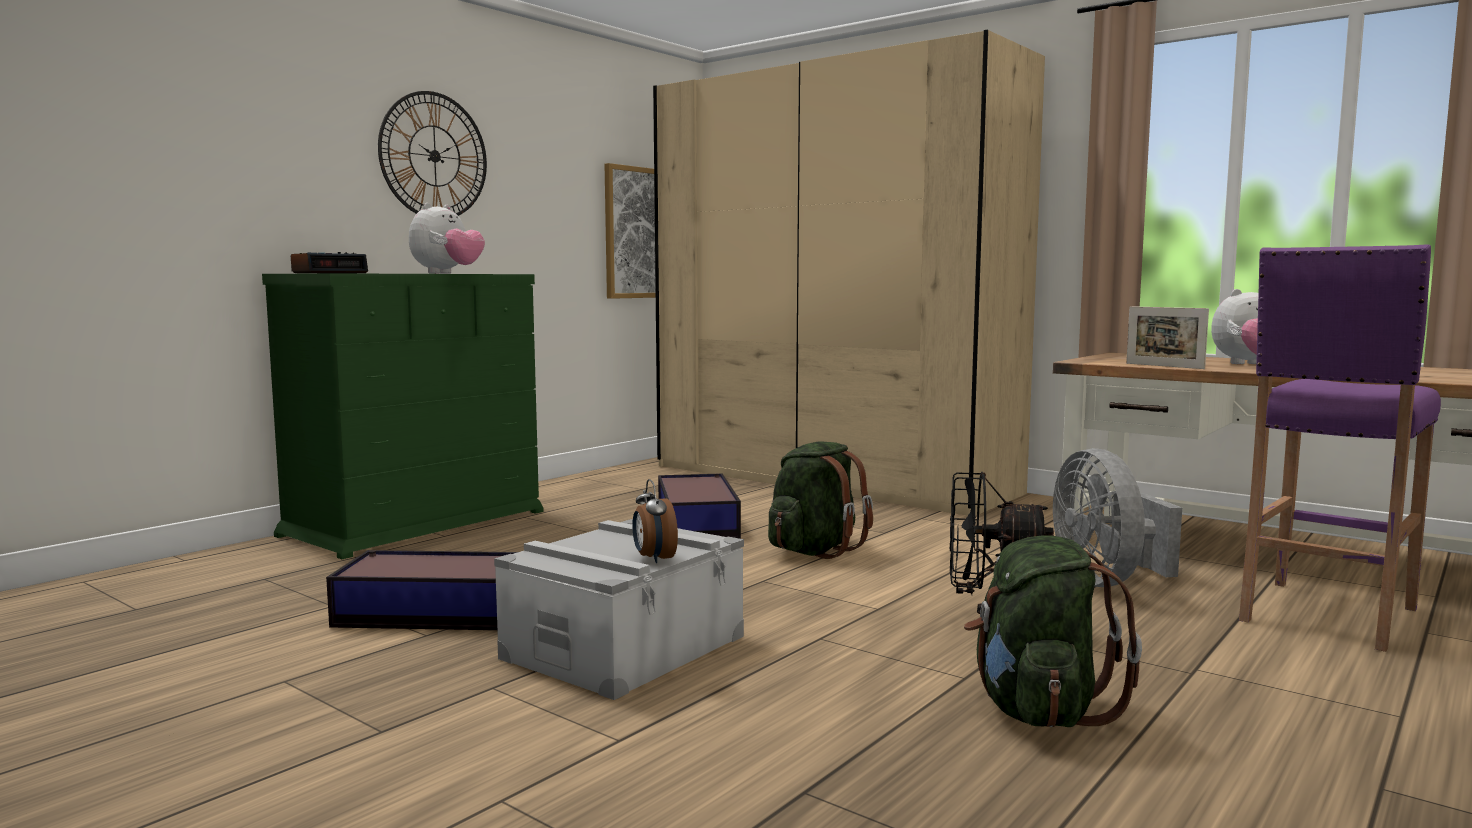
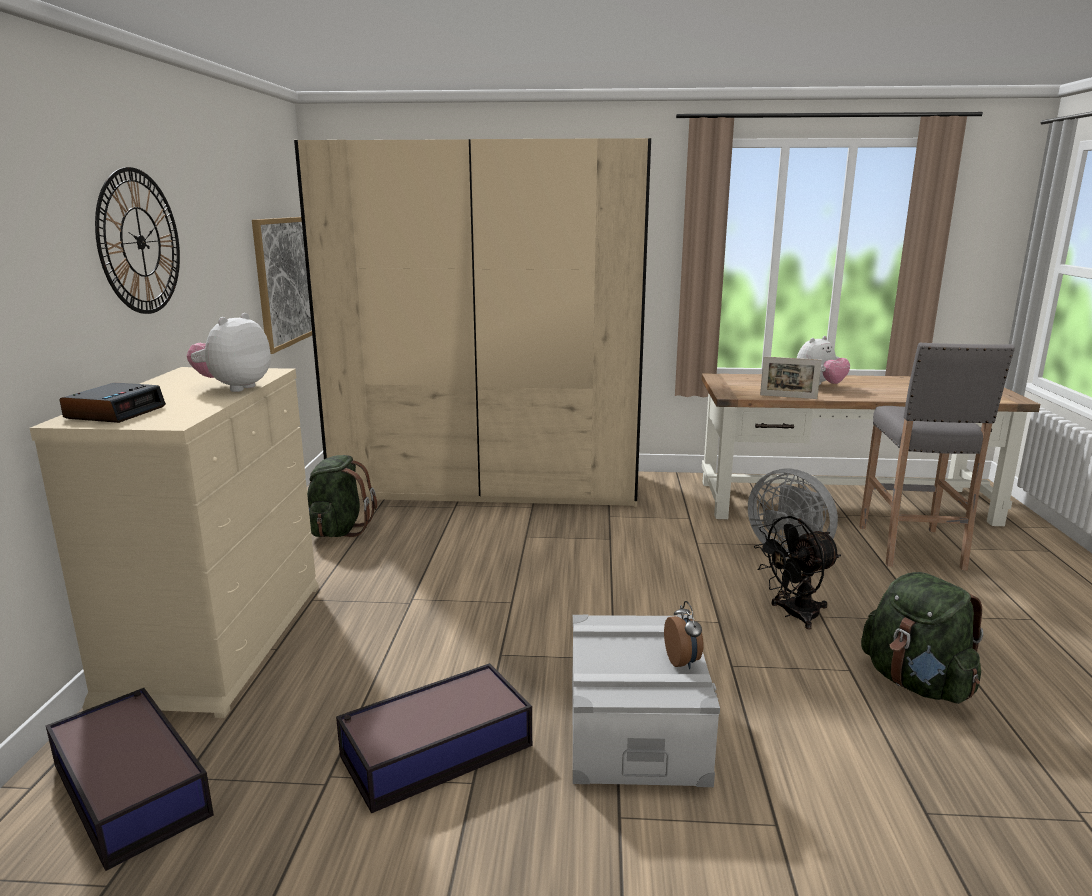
camera: 35 degrees left, 10 degrees up
green dresser [262,273,544,559] -> beige dresser [30,367,319,718]
plush toy [409,203,485,274] -> plush toy turned 150 degrees counterclockwise [187,313,271,392]
alarm clock [632,479,678,563] -> alarm clock turned 135 degrees counterclockwise [664,601,704,669]
storage box [658,473,741,539] -> storage box moved to [46,688,214,871]
green backpack [768,442,873,559] -> green backpack moved to [307,455,377,537]
purple stool [1239,244,1441,652] -> grey stool [859,343,1015,570]

